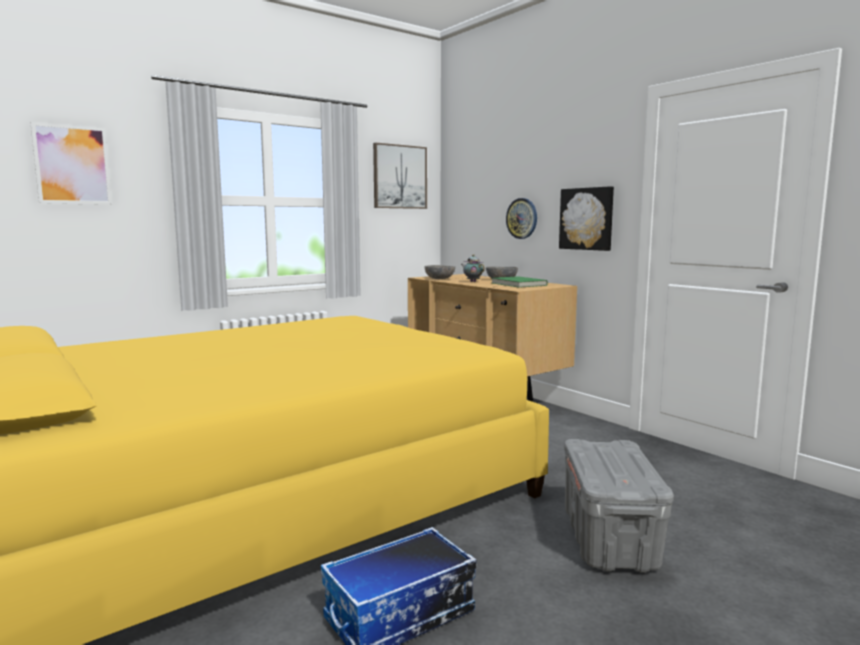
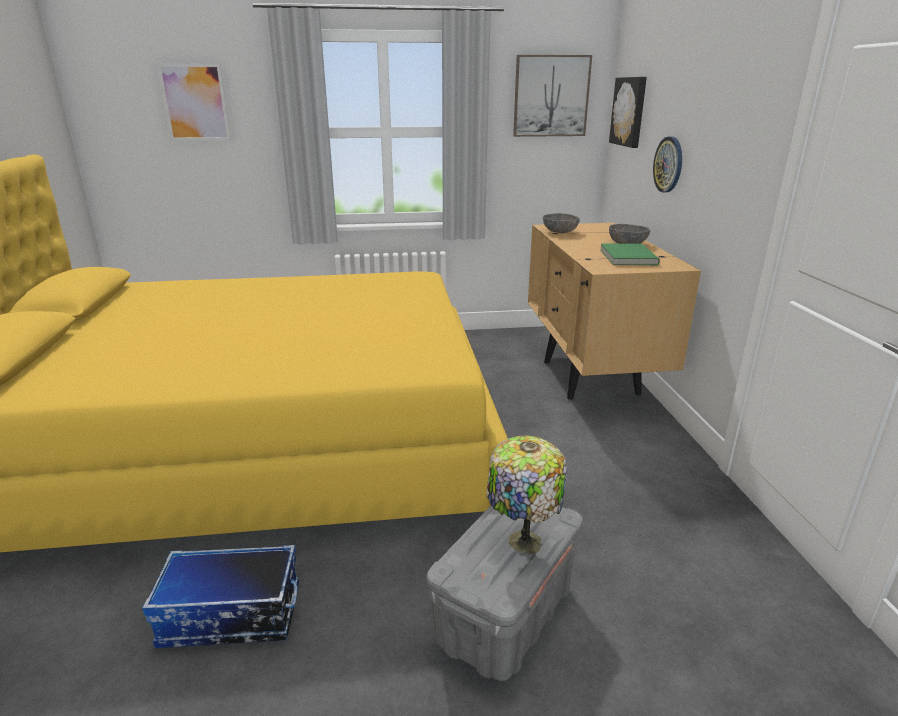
camera: 30 degrees right, 15 degrees up
teapot [461,254,485,282] -> none
picture [559,186,614,251] -> picture moved to [609,77,647,148]
none -> table lamp [487,435,567,554]

